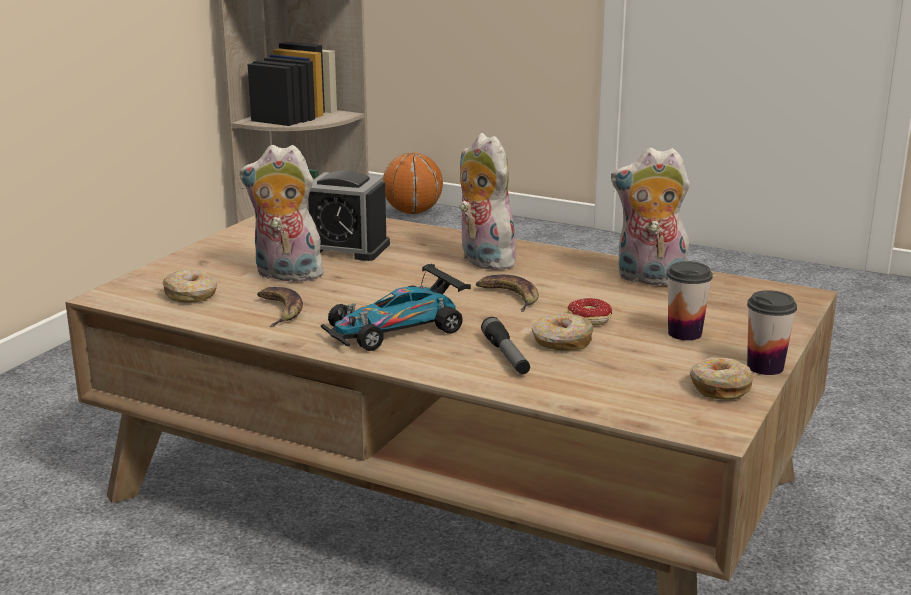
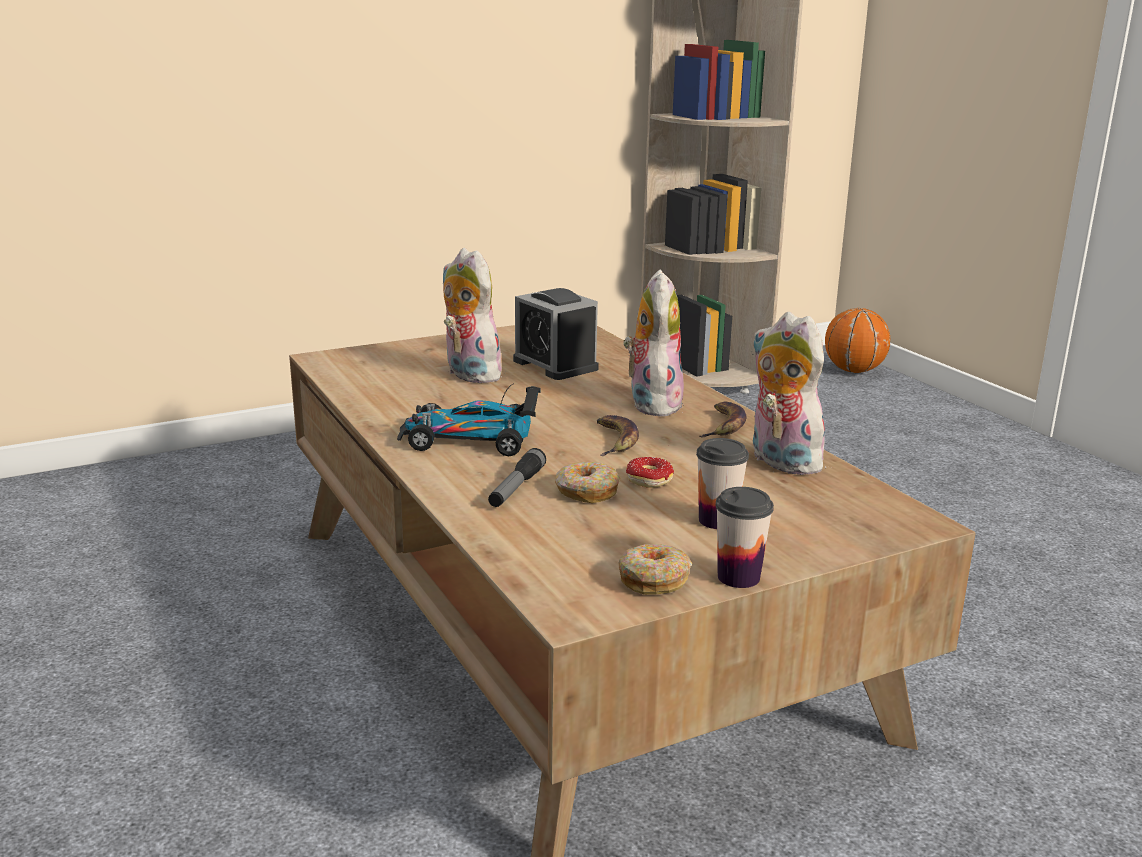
camera: 35 degrees right, 0 degrees up
donut [162,270,217,302] -> none
banana [257,287,303,327] -> banana moved to [700,402,746,438]

